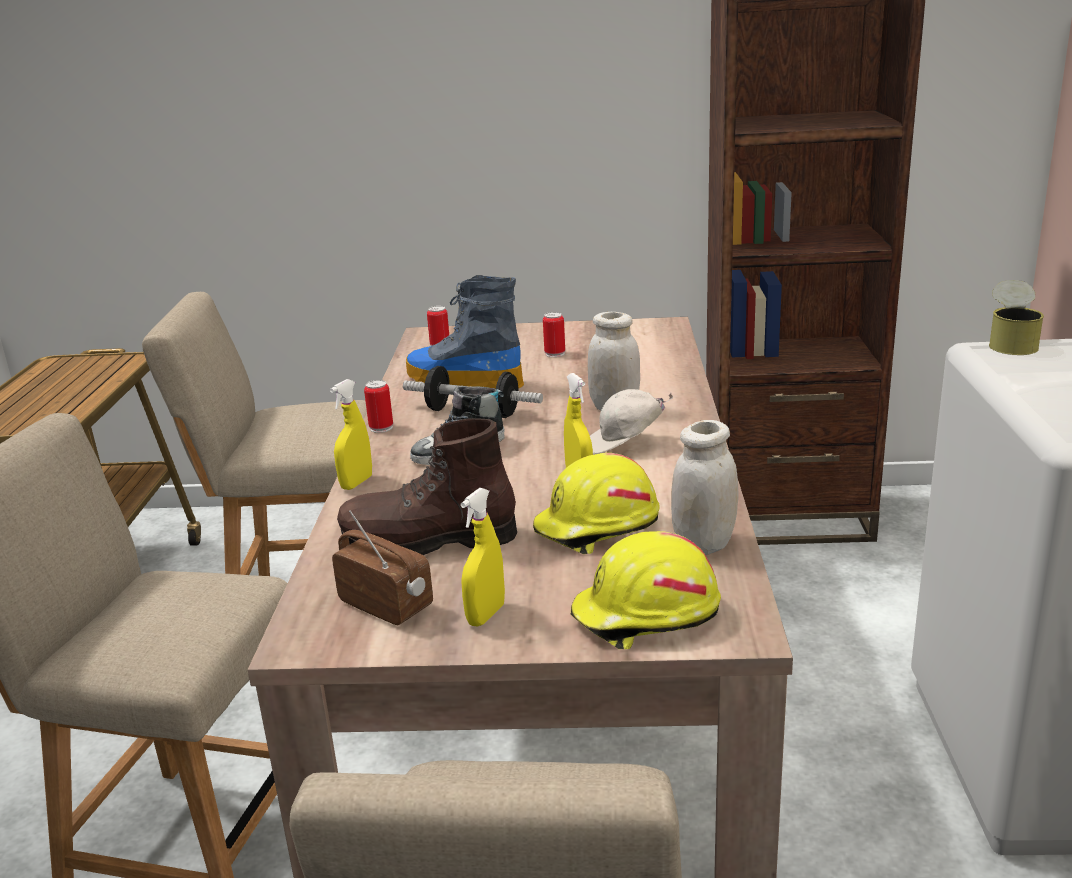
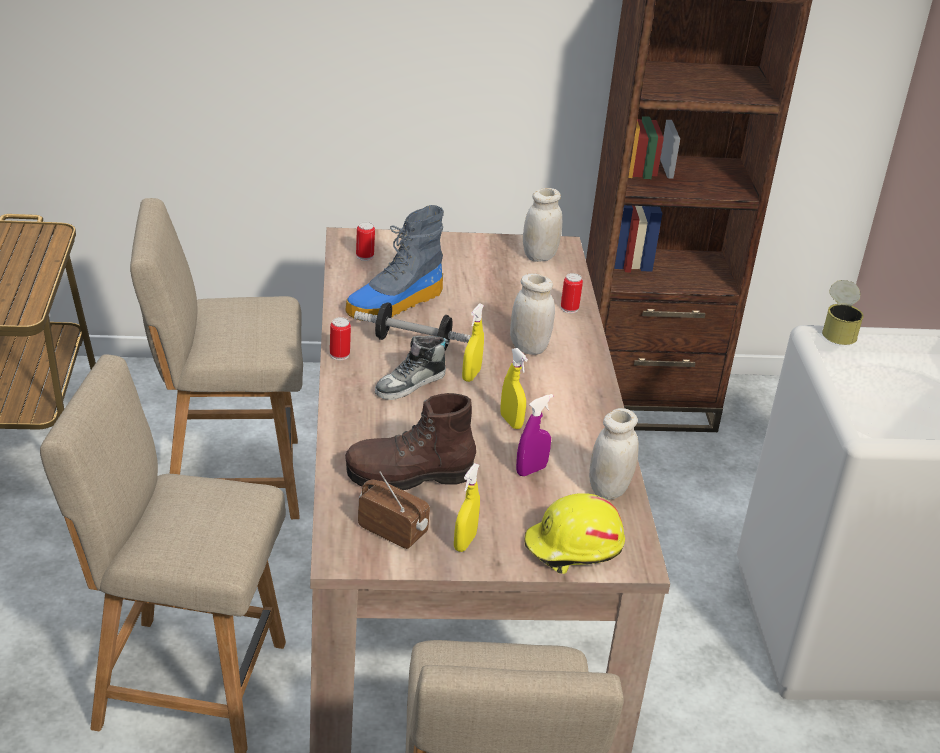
camera: 10 degrees left, 10 degrees up
yellow spray bottle [330,379,372,490] -> yellow spray bottle moved to [462,303,484,382]
boot [406,275,524,389] -> boot turned 60 degrees counterclockwise [345,205,444,321]
yellow hard hat [533,453,660,554] -> purple spray bottle [516,394,553,476]
can [543,312,565,357] -> can moved to [561,273,583,313]
white cap [590,389,673,454] -> none
none -> white jar [523,188,562,262]

